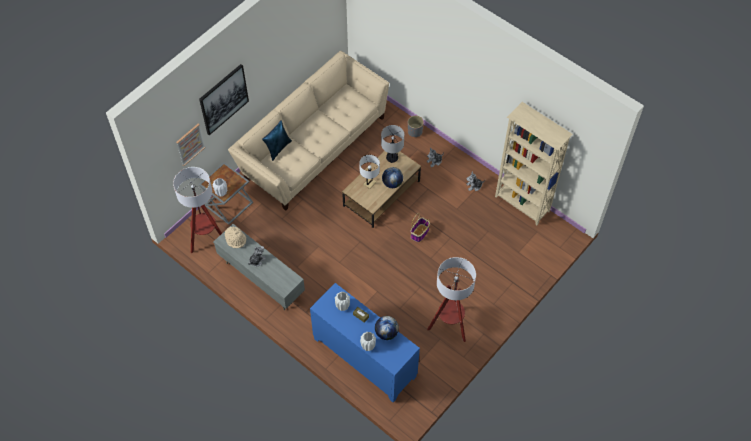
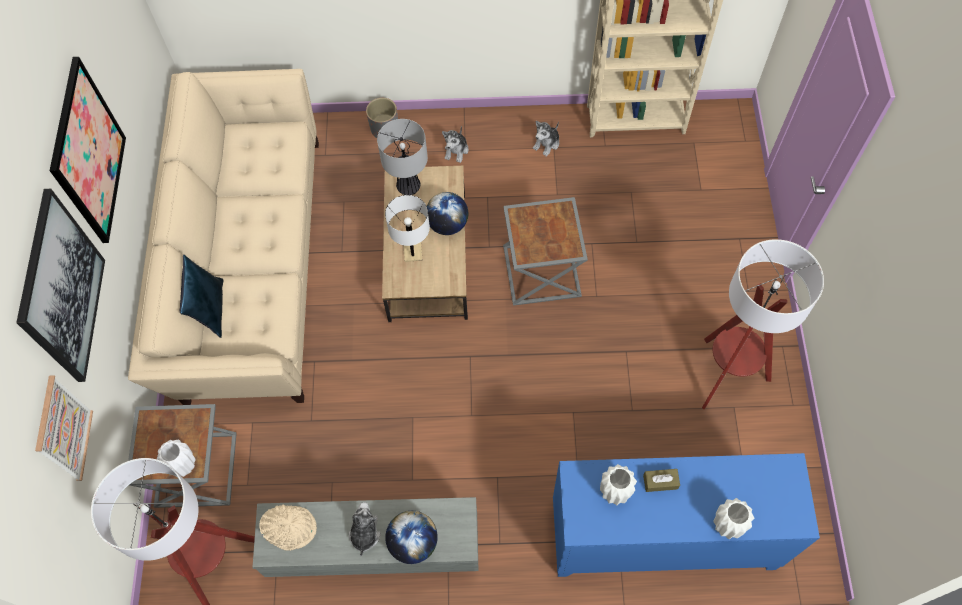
camera: 40 degrees left, 5 degrees up
globe [375,316,399,340] -> globe moved to [385,511,438,564]
basket [410,213,430,242] -> grey side table [503,197,588,306]
none -> picture [50,57,126,243]

